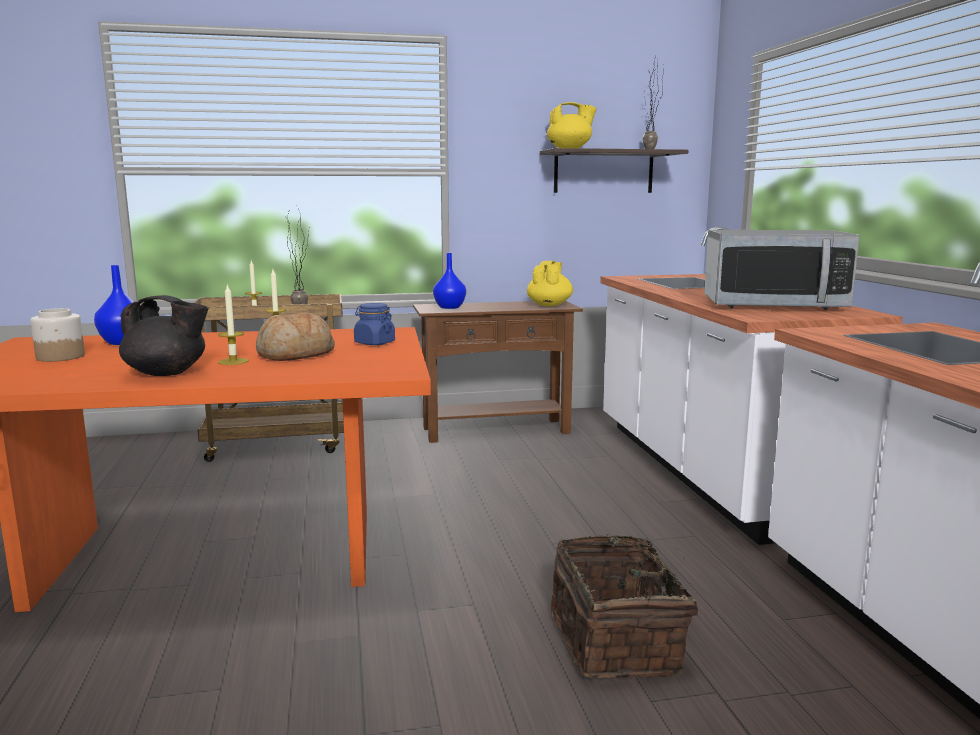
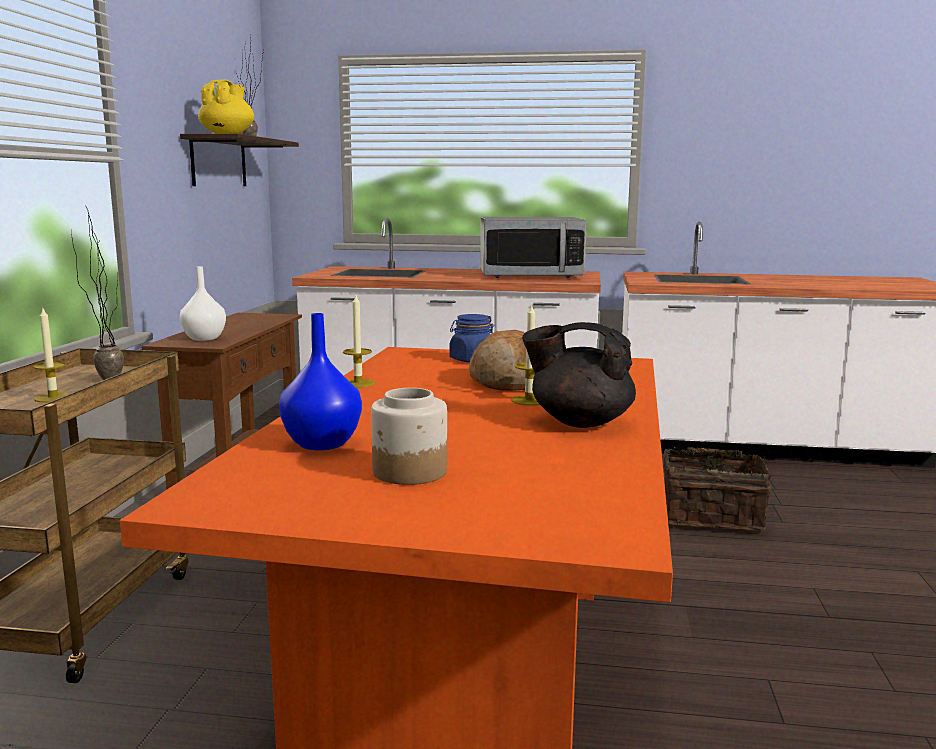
camera: 70 degrees left, 0 degrees up
black teapot [119,295,209,376] -> black teapot turned 105 degrees counterclockwise [522,322,636,428]
blue vase [433,253,466,309] -> white vase [180,266,226,341]
yellow teapot [527,261,573,306] -> none
microwave [704,230,860,310] -> microwave turned 60 degrees clockwise [480,217,587,278]

